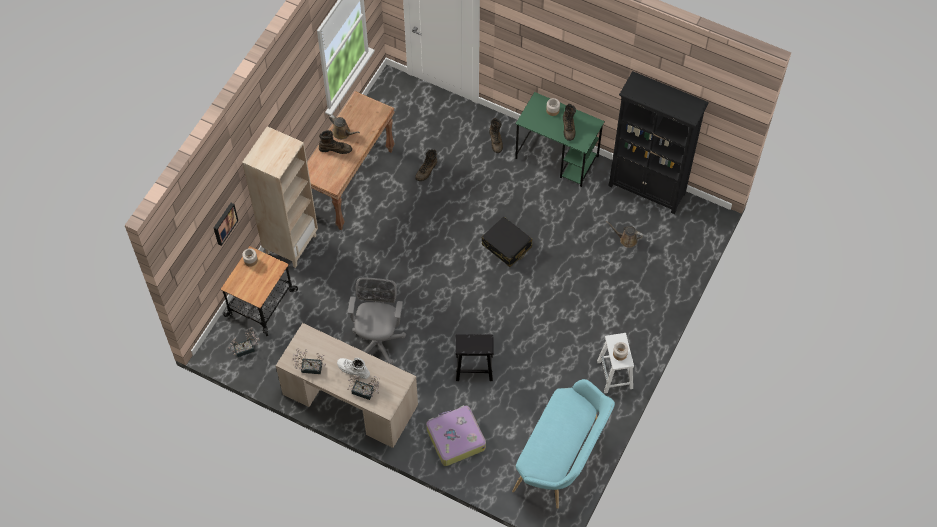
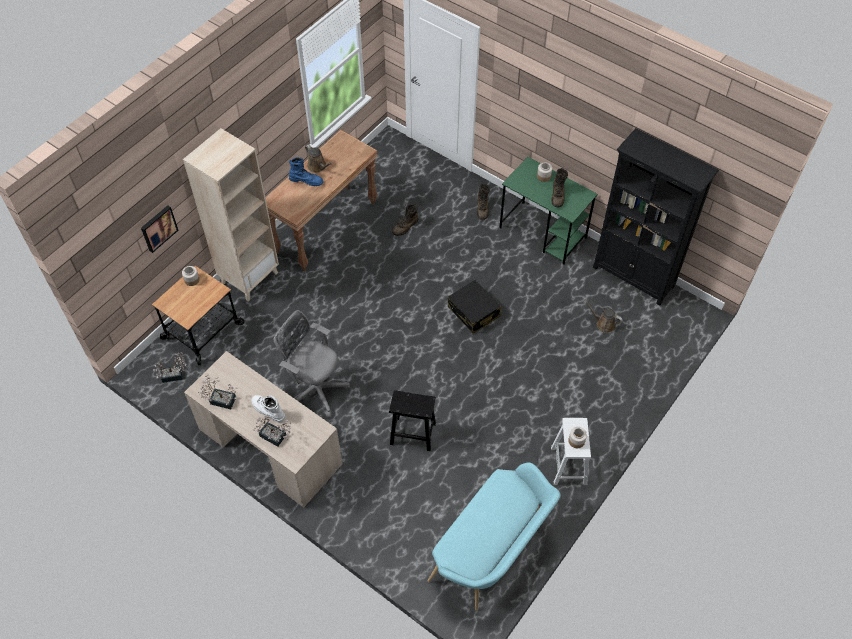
camera: 10 degrees right, 5 degrees down
brown boot [319,130,352,154] -> blue boot [289,157,323,186]
grey office chair [348,277,406,365] -> grey office chair turned 75 degrees counterclockwise [274,310,350,417]
suitcase [426,405,486,466] -> none

